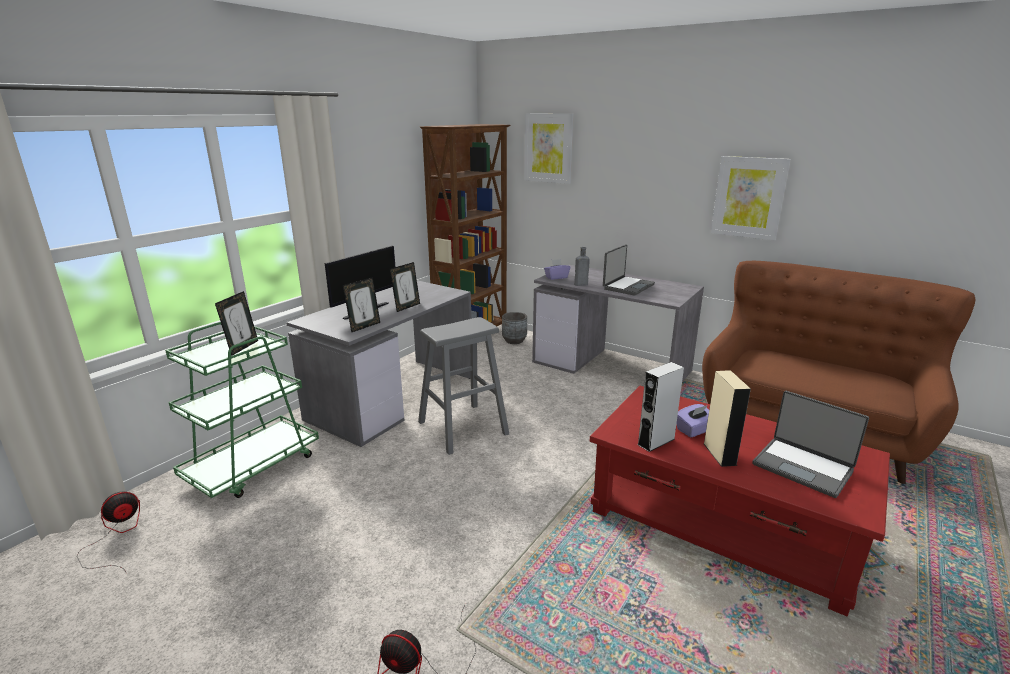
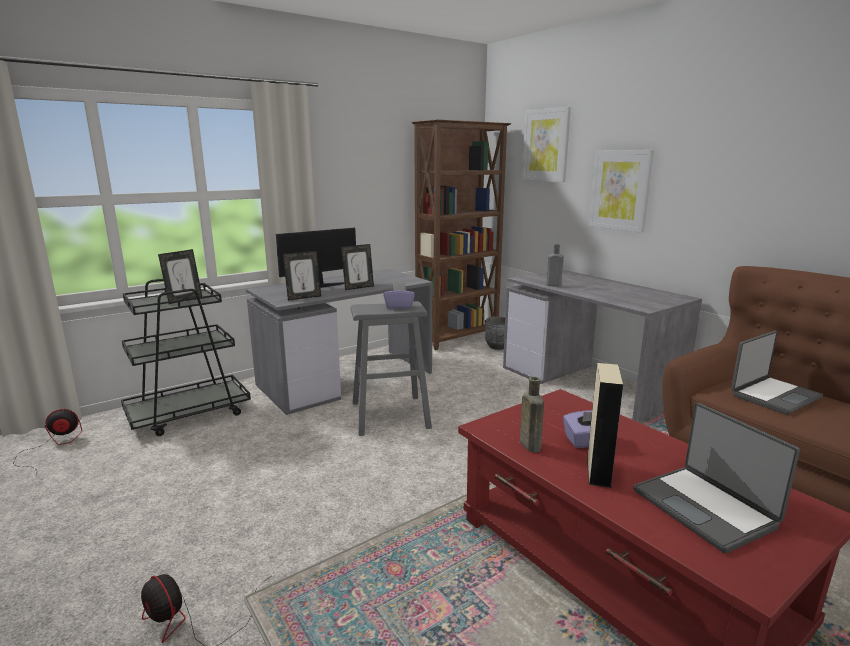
camera: 20 degrees right, 5 degrees down
green cart [165,322,319,498] -> black cart [121,279,251,436]
purple tissue box [544,259,570,280] -> purple tissue box moved to [383,282,415,308]
laptop [603,244,655,296] -> laptop moved to [731,331,823,415]
grey speaker [638,362,684,452] -> brown bottle [520,377,544,453]
picture [711,156,791,241] -> picture moved to [589,150,654,233]

